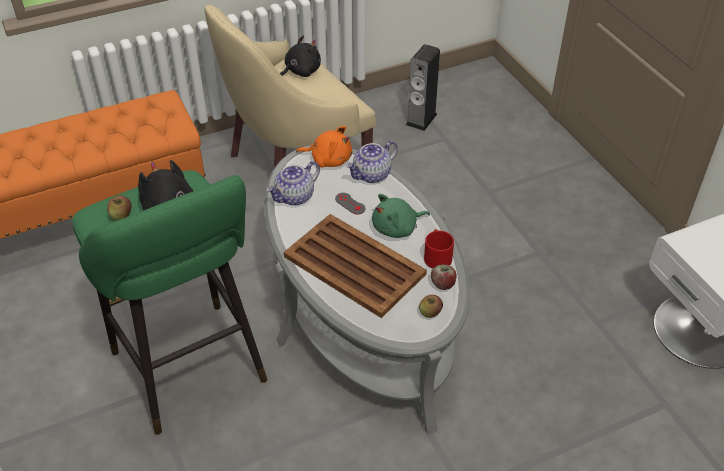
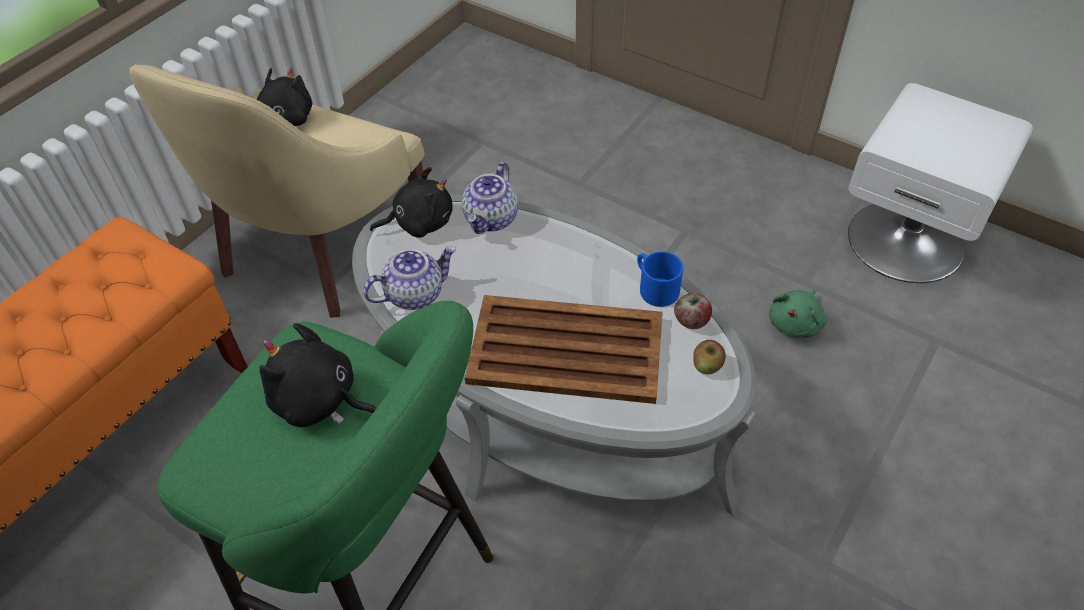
camera: 30 degrees left, 5 degrees up
apple [107,195,131,221] -> none
teapot [266,161,320,206] -> teapot turned 135 degrees counterclockwise [363,246,456,310]
orange plush toy [296,126,352,167] -> black plush toy [370,167,453,238]
grey game controller [335,193,365,214] -> none
green plush toy [372,194,430,238] -> green plush toy moved to [769,289,827,338]
speaker [406,44,440,131] -> none
red mug [424,229,454,268] -> blue mug [637,251,683,307]

